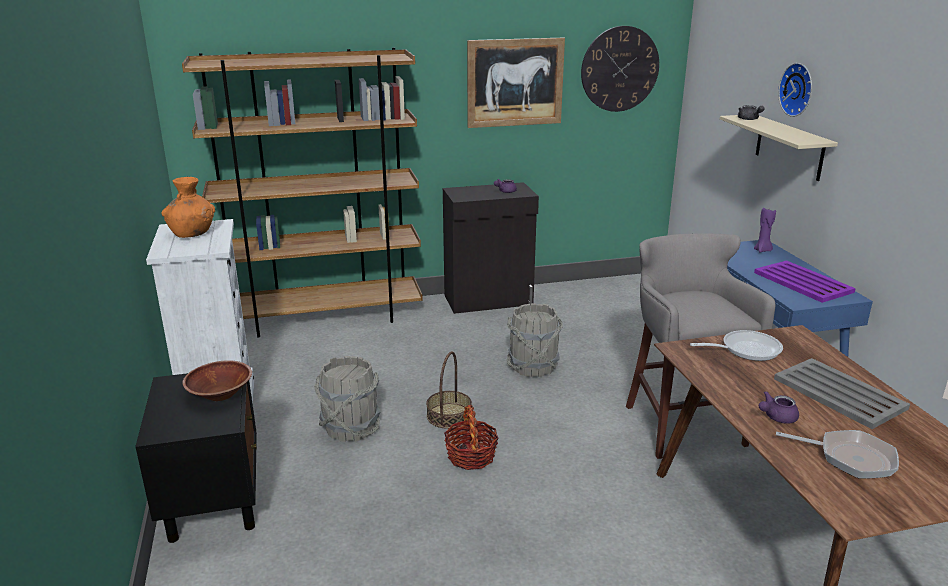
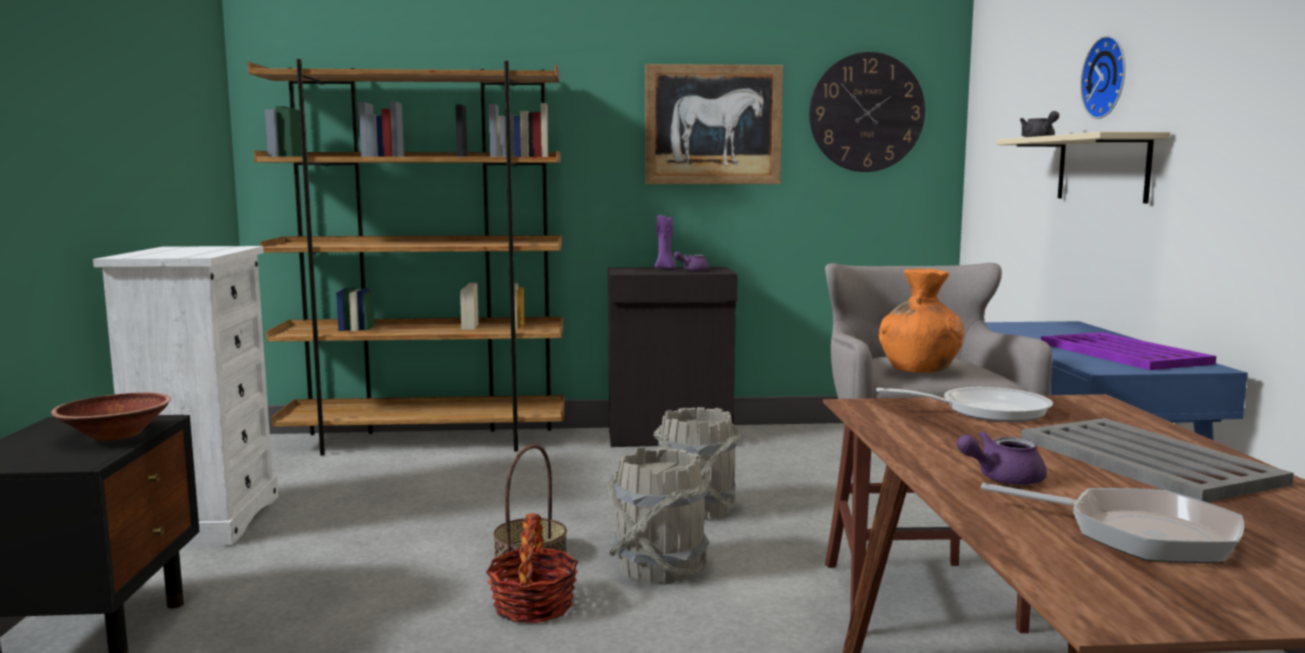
camera: 10 degrees right, 15 degrees down
orange vase [162,177,215,238] -> orange vase moved to [879,269,964,373]
grey bucket [314,356,381,442] -> grey bucket moved to [607,447,711,585]
purple candle [754,207,776,253] -> purple candle moved to [655,214,676,269]

